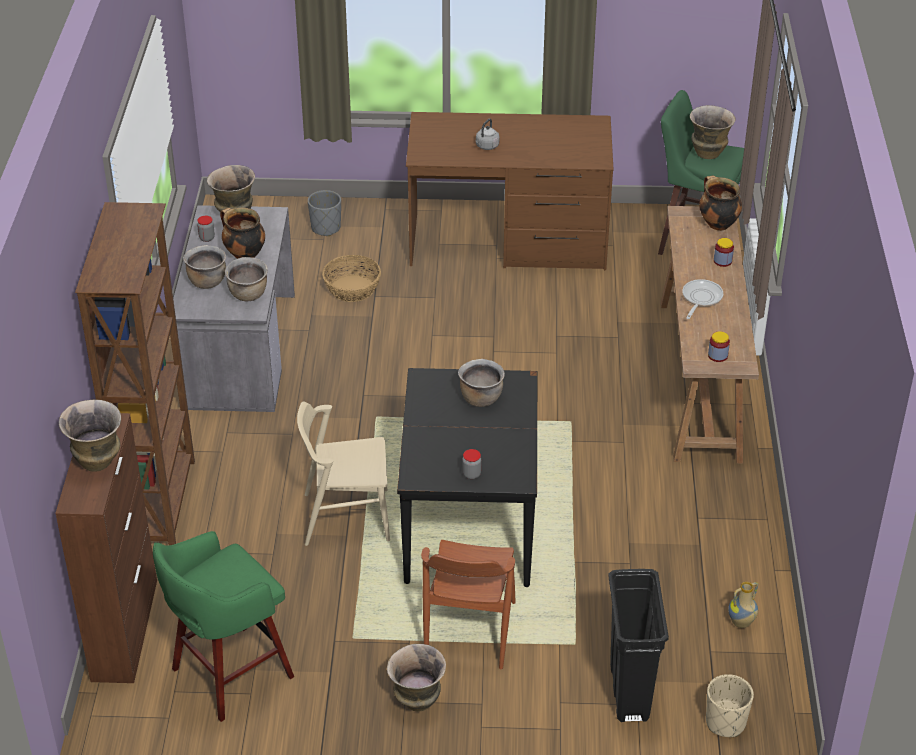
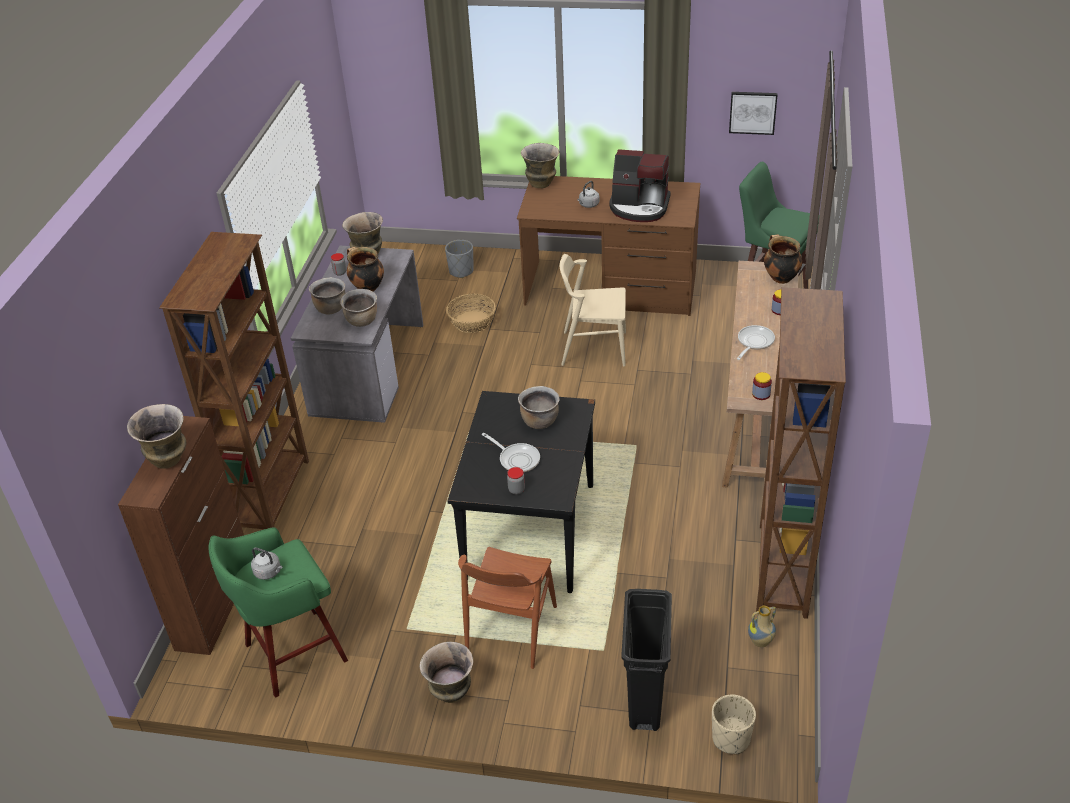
camera: 10 degrees right, 0 degrees up
beige chair [297,401,390,546] -> beige chair moved to [560,254,626,366]
vase [690,105,735,159] -> vase moved to [521,143,559,188]
none -> grey kettle [251,548,283,580]
none -> frying pan [482,433,540,472]
none -> coffee machine [609,149,671,222]
none -> picture [729,92,778,135]
none -> brown bookcase [756,287,846,619]

